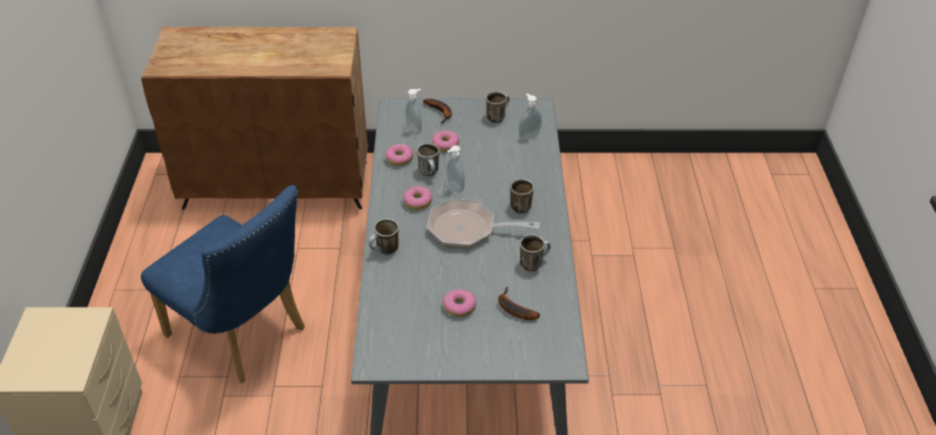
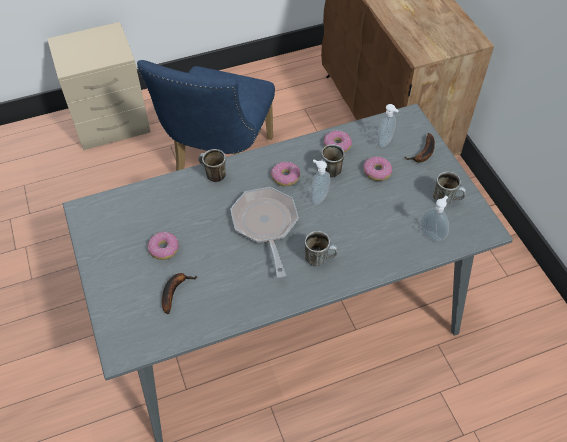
camera: 70 degrees right, 10 degrees up
mug [520,234,551,271] -> none

